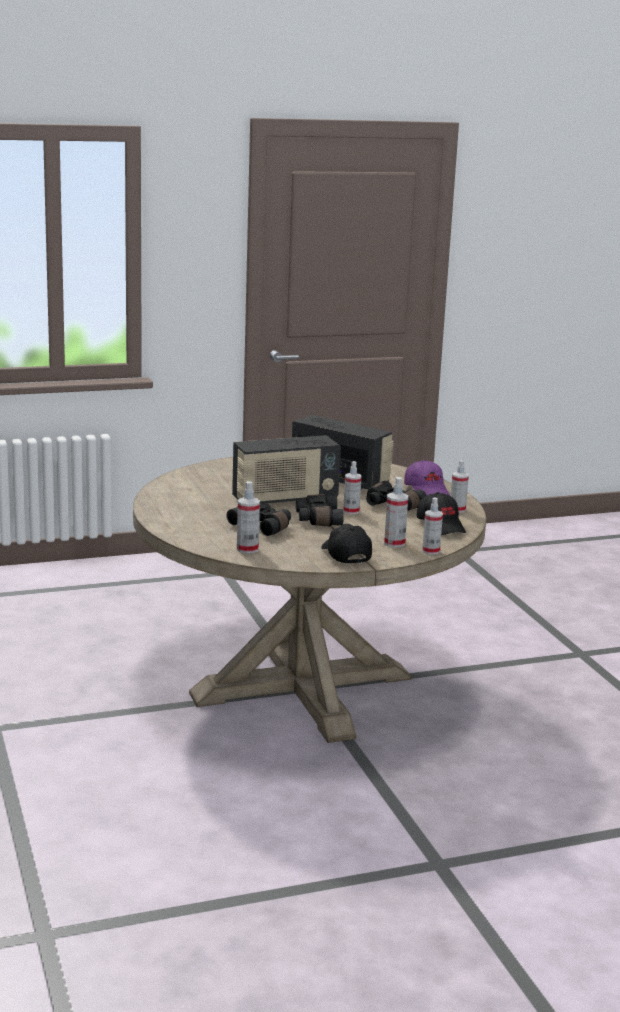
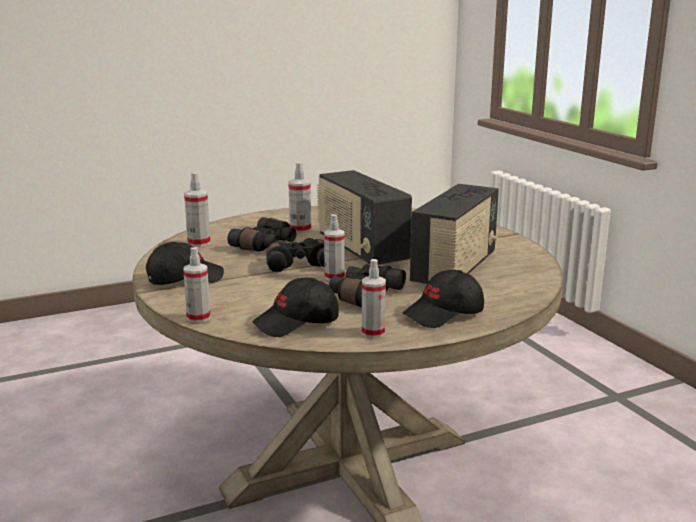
camera: 85 degrees right, 0 degrees up
spray bottle [384,477,408,548] -> spray bottle moved to [288,162,311,233]
purple cap [404,460,451,496] -> black cap [402,270,484,328]

